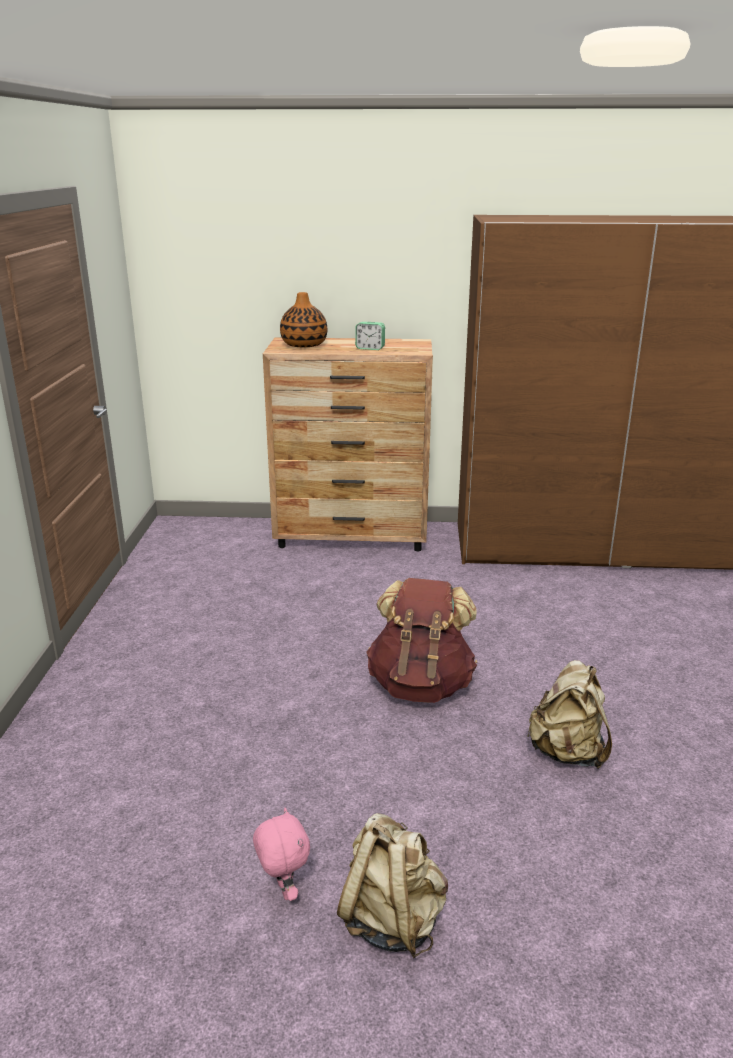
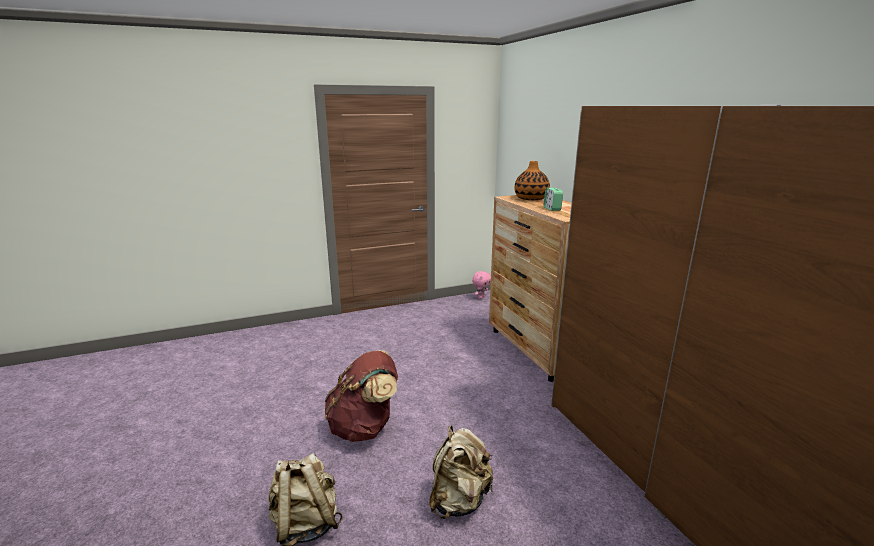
camera: 65 degrees right, 5 degrees down
pink plush toy [253,808,310,901] -> pink plush toy moved to [472,271,491,299]
beige backpack [337,813,448,958] -> beige backpack moved to [429,426,493,519]

